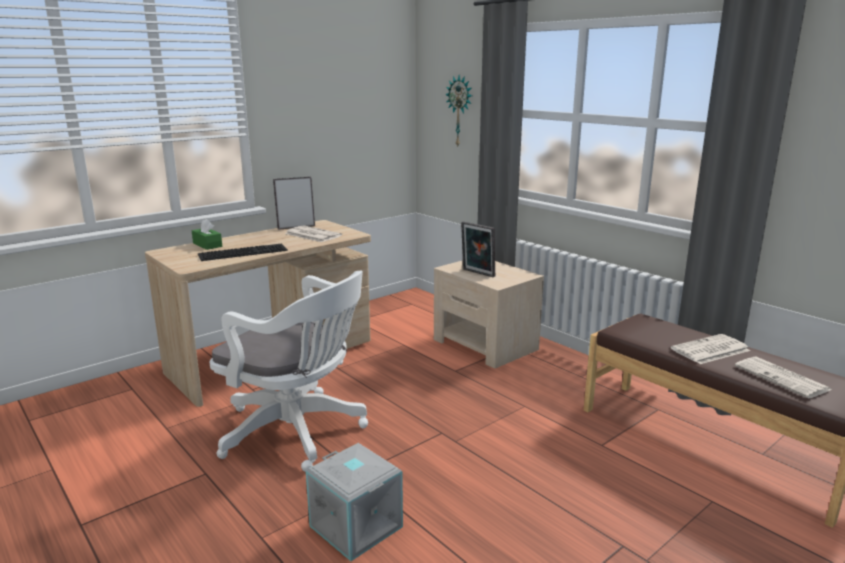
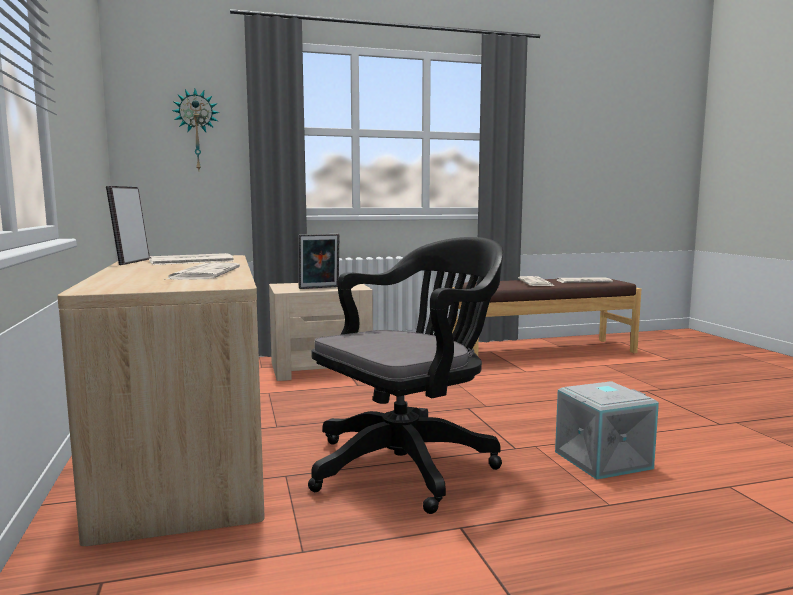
camera: 65 degrees left, 10 degrees down
green tissue box [192,219,222,250] -> none
keyboard [198,244,288,261] -> newspaper [164,262,240,280]
white office chair [210,271,368,472] -> black office chair [308,237,503,514]

